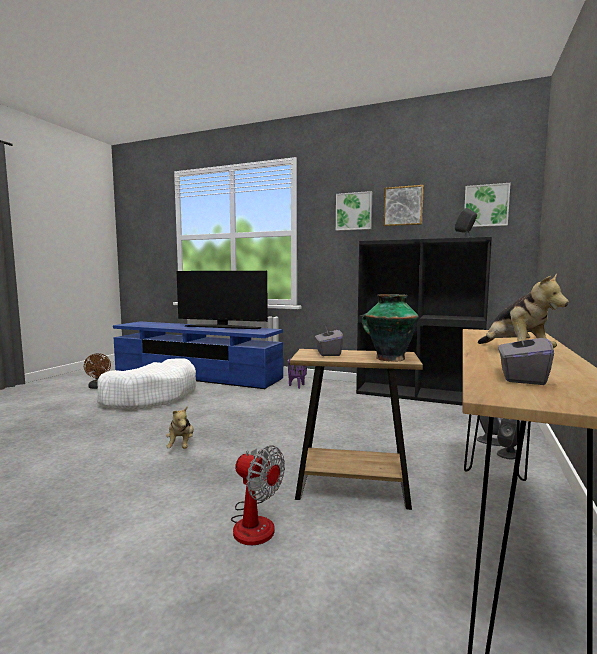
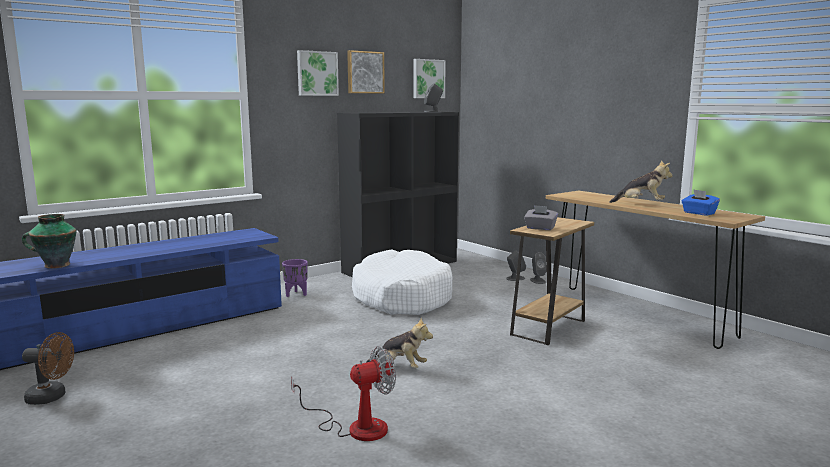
camera: 60 degrees left, 5 degrees up
white dog bed [97,358,196,409] -> white dog bed moved to [352,249,453,315]
television [177,271,268,329] -> none
fan [231,445,285,545] -> fan moved to [291,346,396,441]
vase [362,294,419,362] -> vase moved to [22,214,77,268]
grey tissue box [498,325,554,385] -> blue tissue box [682,189,720,216]

